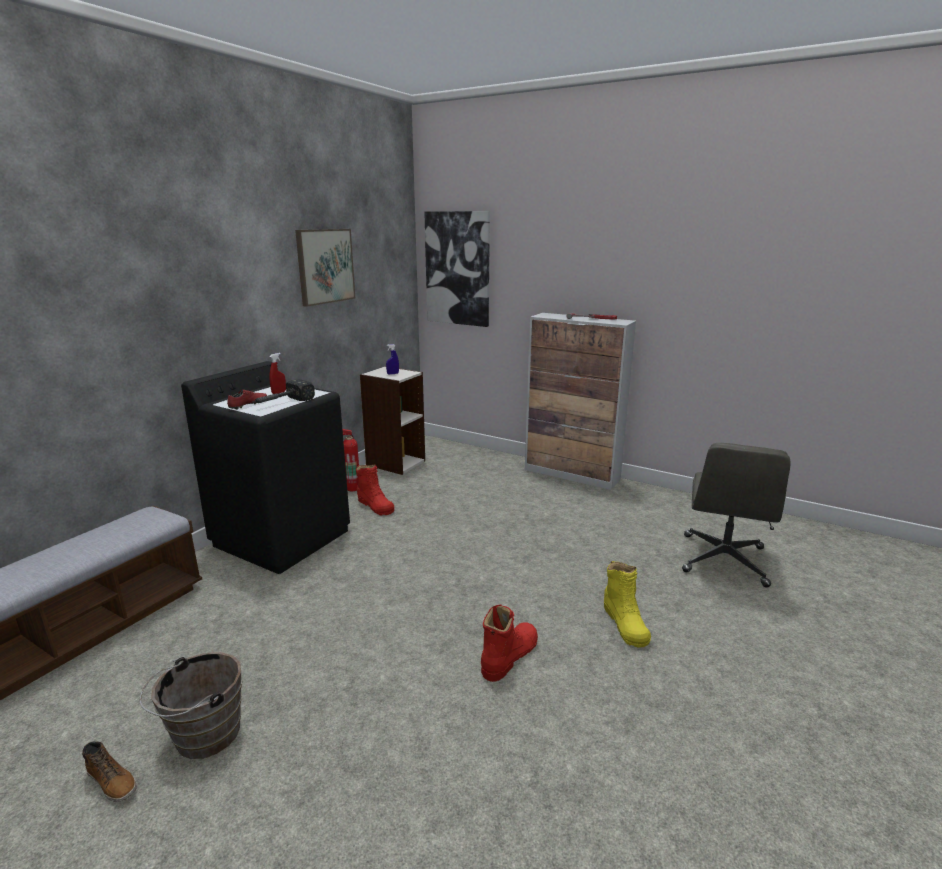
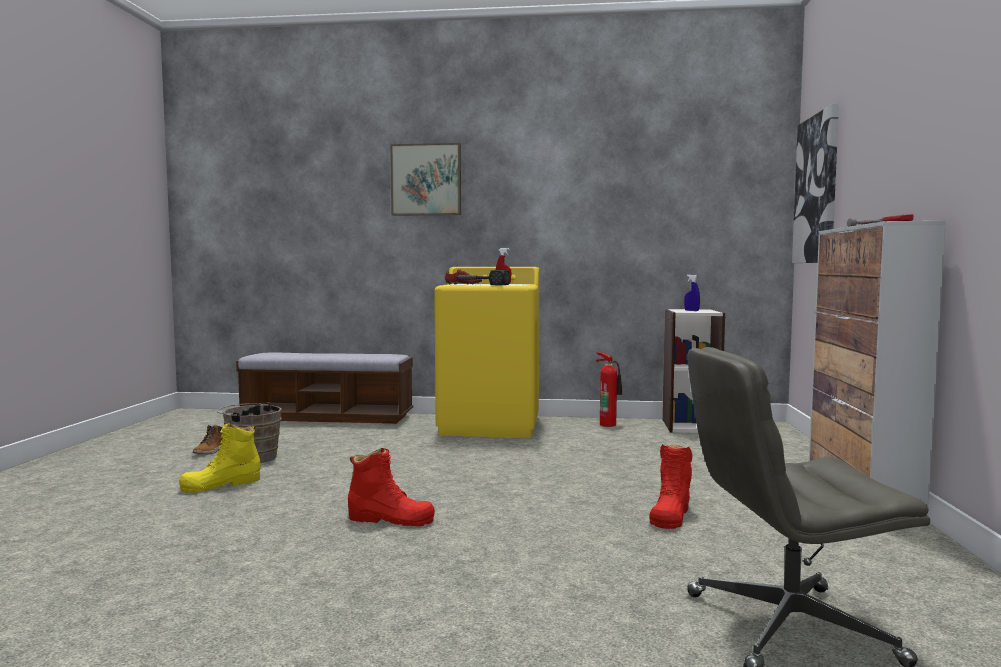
camera: 65 degrees right, 15 degrees down
black washing machine [181,361,350,574] -> yellow washing machine [434,267,539,438]
picture [295,229,355,307] -> picture moved to [390,143,461,216]
red boot [356,464,395,515] -> red boot moved to [649,444,692,529]
yellow boot [604,561,651,648] -> yellow boot moved to [179,423,261,493]

